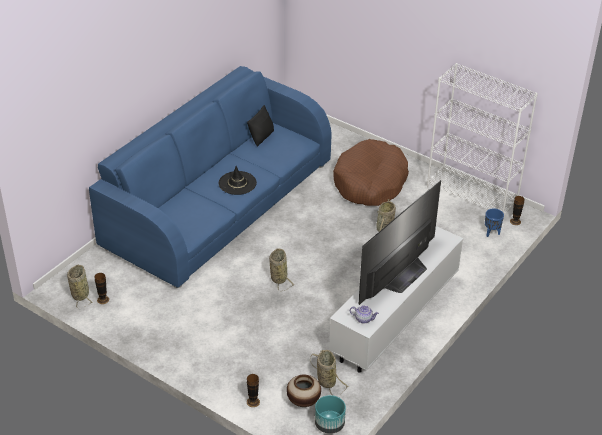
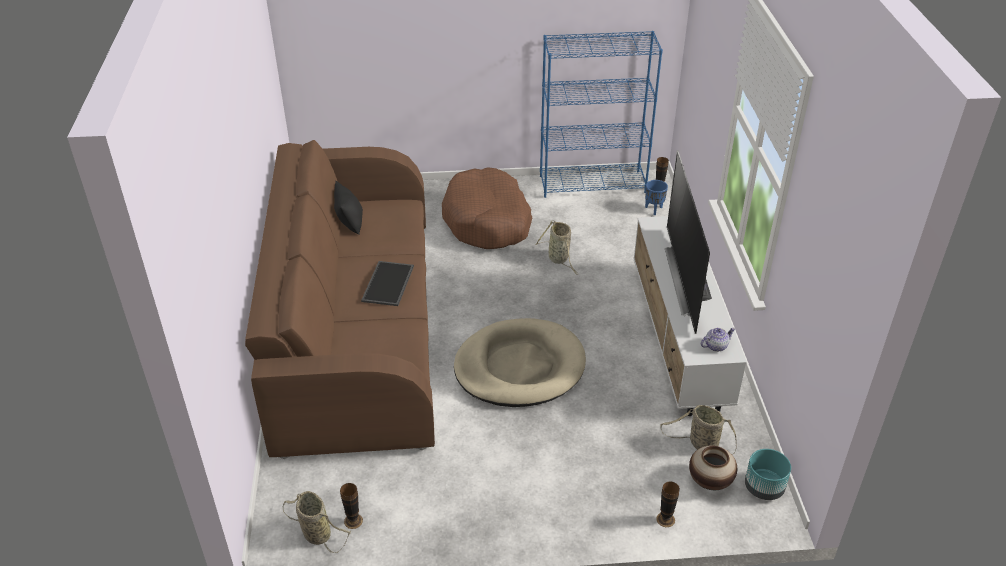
camera: 40 degrees left, 0 degrees up
blue sofa [89,66,332,288] -> brown sofa [245,140,435,459]
black hat [219,166,257,195] -> tray [361,261,414,306]
basket [269,248,295,291] -> beige dog bed [454,318,586,407]
white bookcase [427,63,538,214] -> blue bookcase [540,31,663,198]

